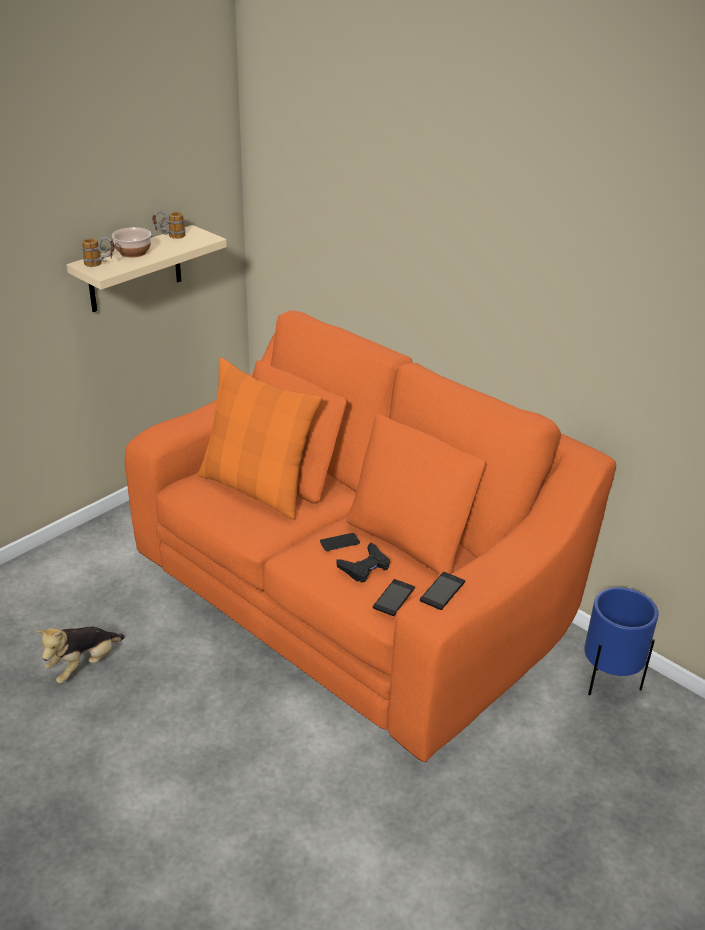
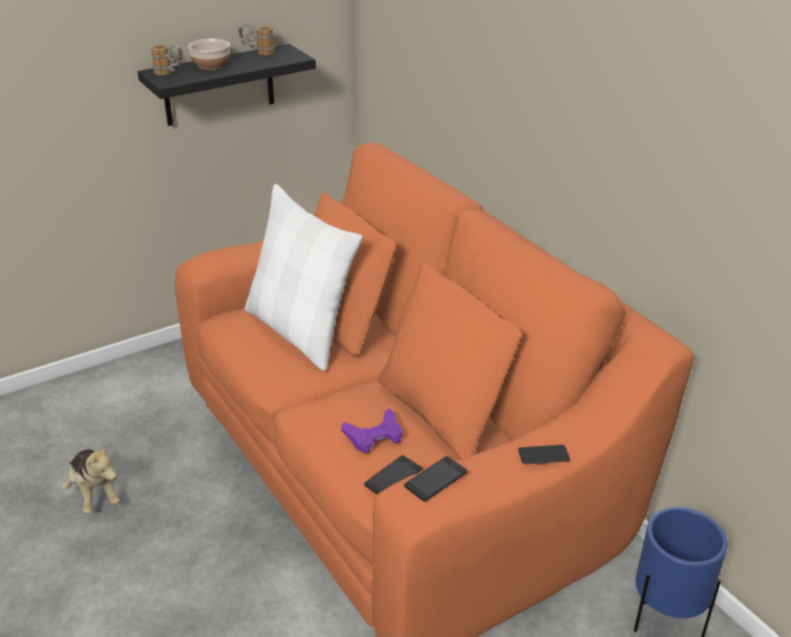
camera: 15 degrees right, 0 degrees up
plush toy [36,626,125,684] -> plush toy turned 90 degrees counterclockwise [62,443,120,513]
beige shelf [67,225,227,312] -> black shelf [138,44,316,126]
orange pillow [198,358,322,520] -> white pillow [245,184,363,371]
phone [320,533,360,551] -> phone moved to [518,445,570,464]
black game controller [337,542,390,582] -> purple game controller [341,409,402,453]

